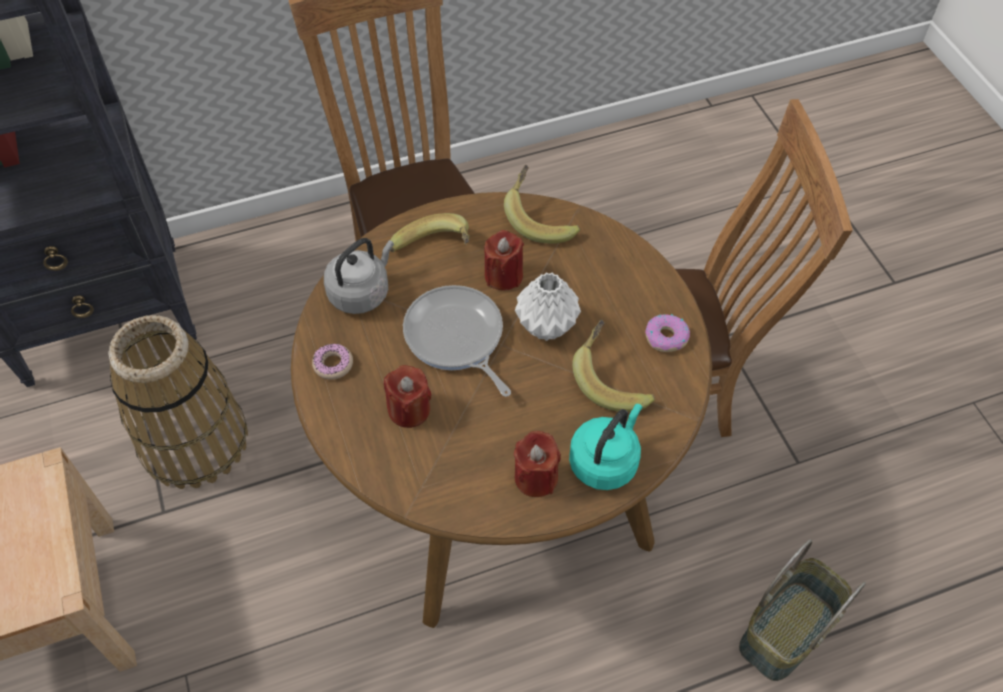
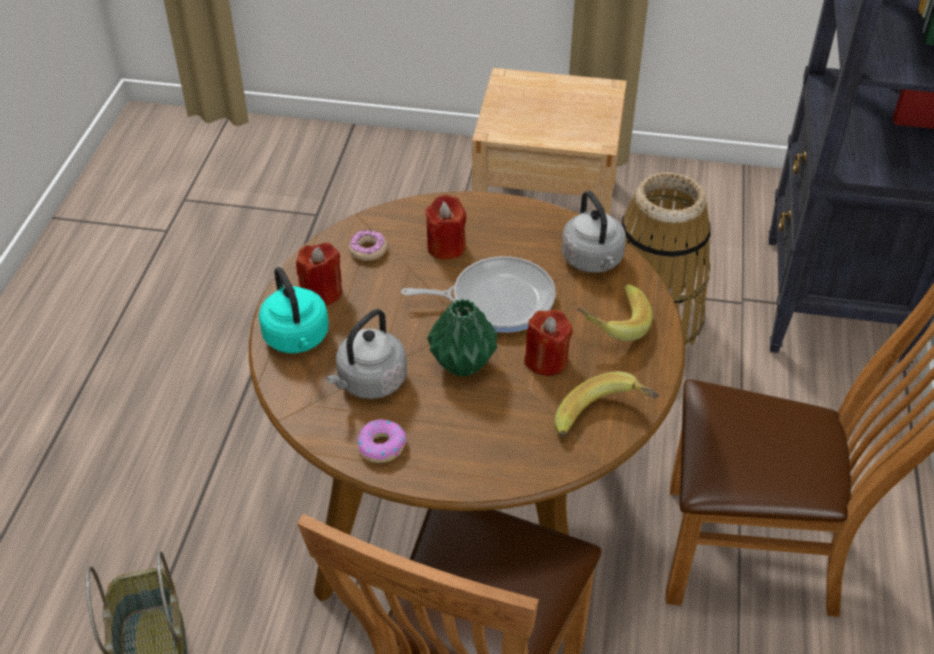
camera: 120 degrees right, 10 degrees down
donut [312,343,353,380] -> donut moved to [349,230,387,261]
white vase [515,273,581,341] -> green vase [427,299,498,377]
banana [572,320,655,412] -> grey kettle [326,309,407,399]

